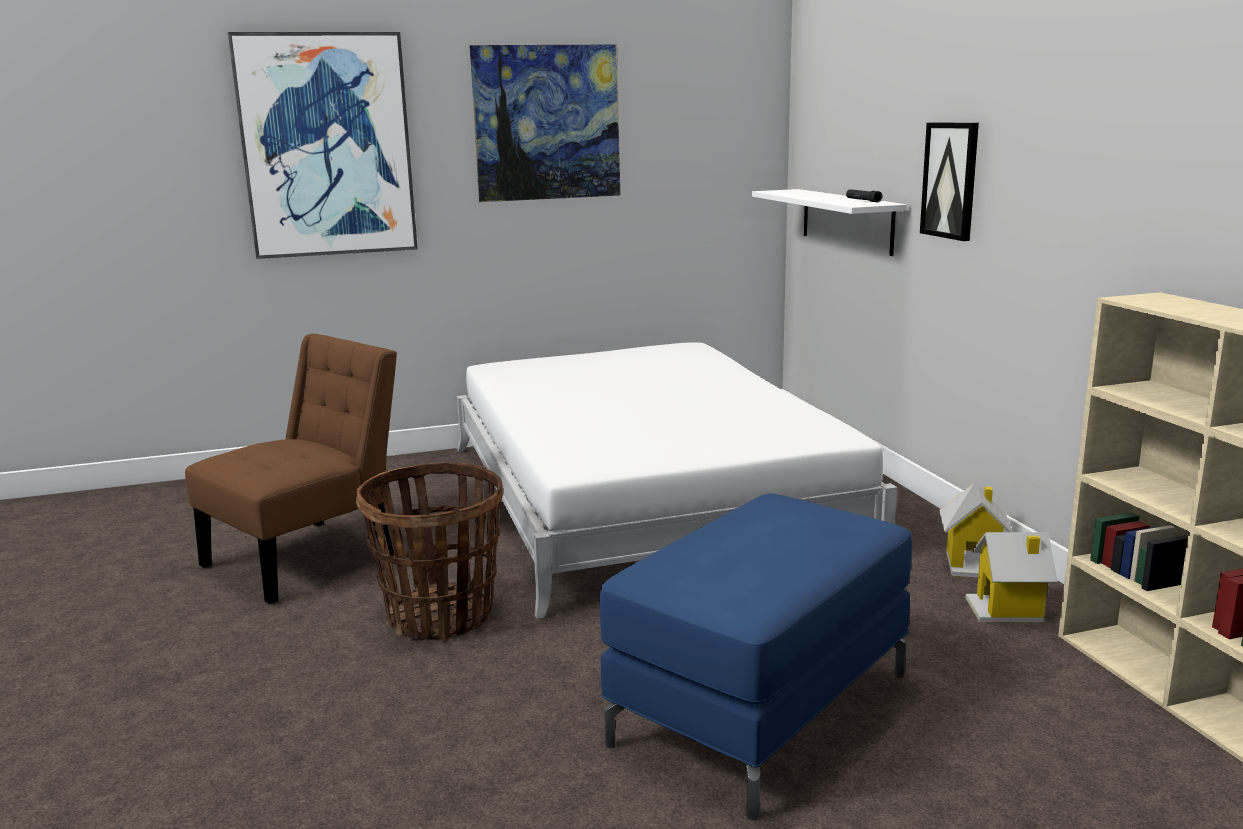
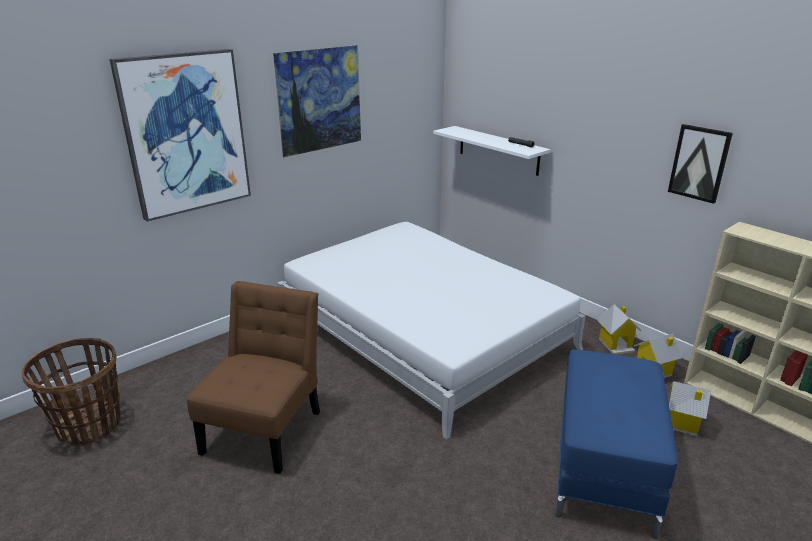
camera: 25 degrees left, 10 degrees up
basket [356,463,503,641] -> basket moved to [21,338,121,446]
picture [920,123,979,241] -> picture moved to [668,124,733,204]
none -> toy house [669,381,711,436]

